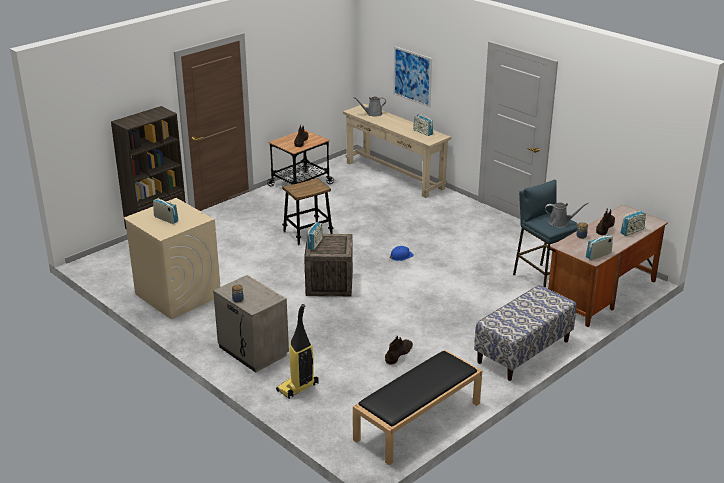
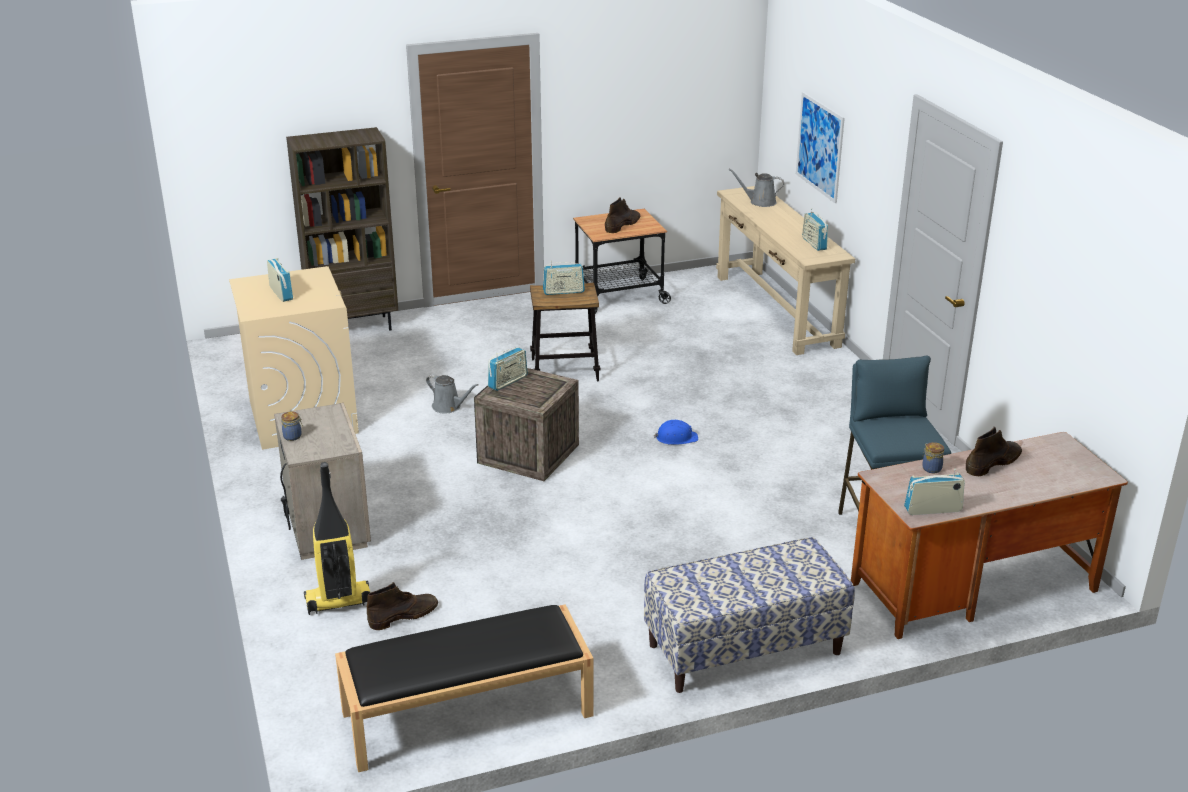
camera: 25 degrees right, 0 degrees up
brown boot [385,336,413,364] -> brown boot moved to [367,582,438,630]
grey watering can [545,203,589,228] -> grey watering can moved to [426,374,479,414]
radio [620,211,646,236] -> radio moved to [543,261,585,295]

